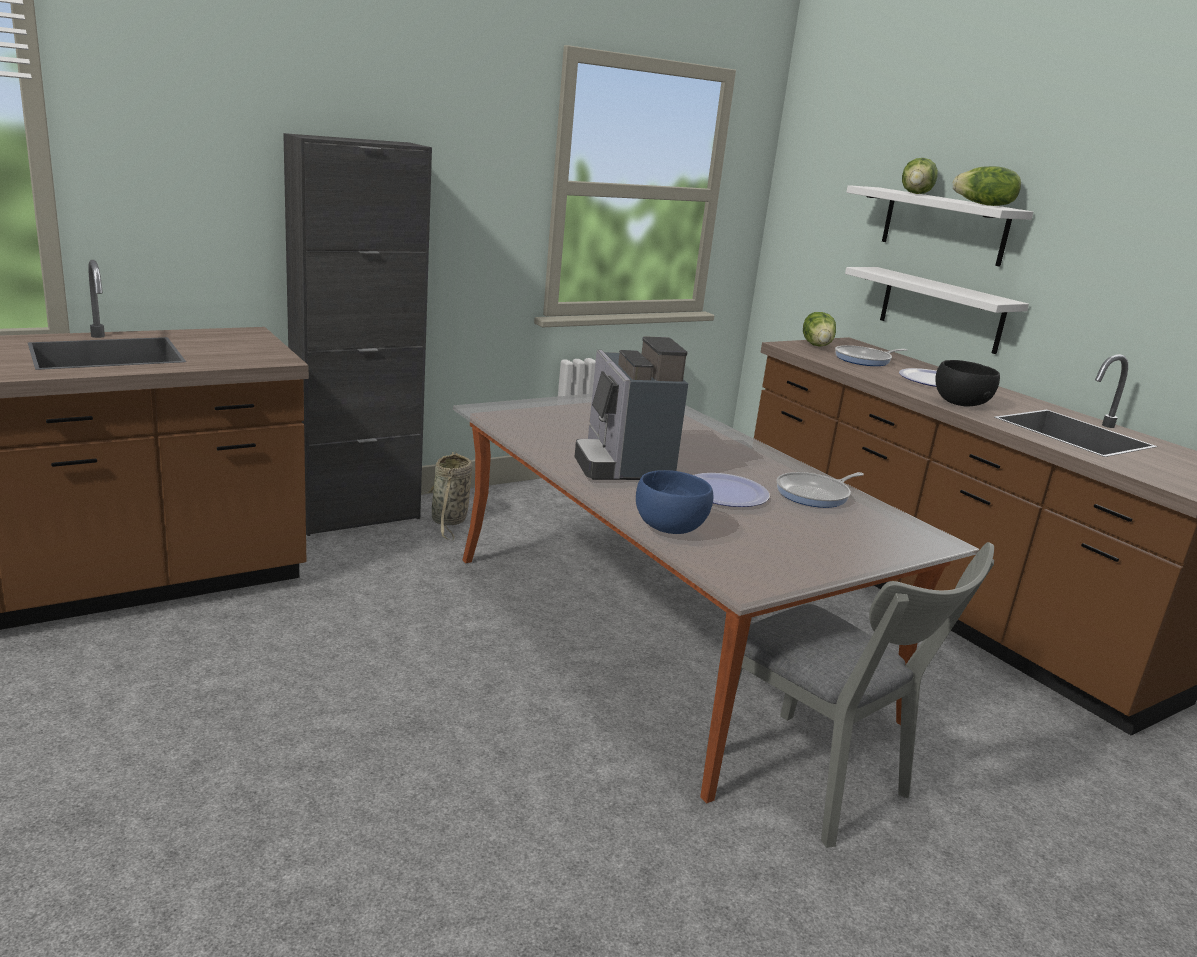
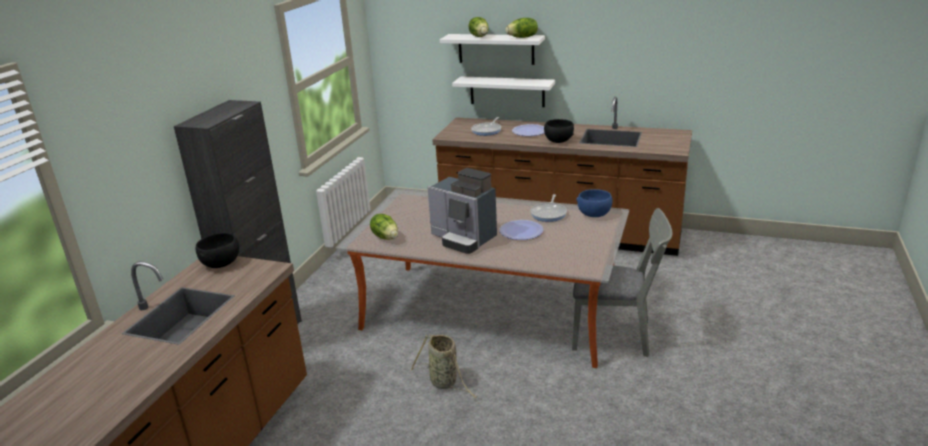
camera: 35 degrees left, 5 degrees up
basket [427,452,472,541] -> basket moved to [411,334,478,398]
blue bowl [636,470,713,534] -> blue bowl moved to [576,189,613,217]
lettuce [803,312,836,347] -> lettuce moved to [370,214,398,240]
none -> black bowl [196,233,239,268]

